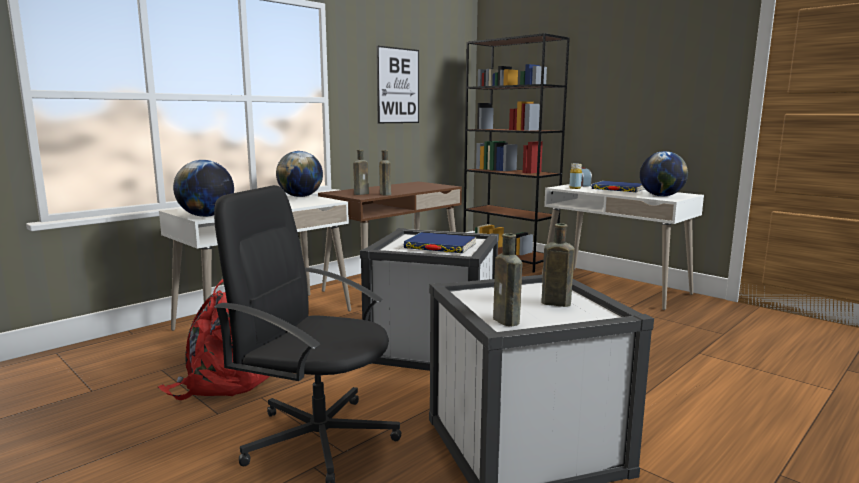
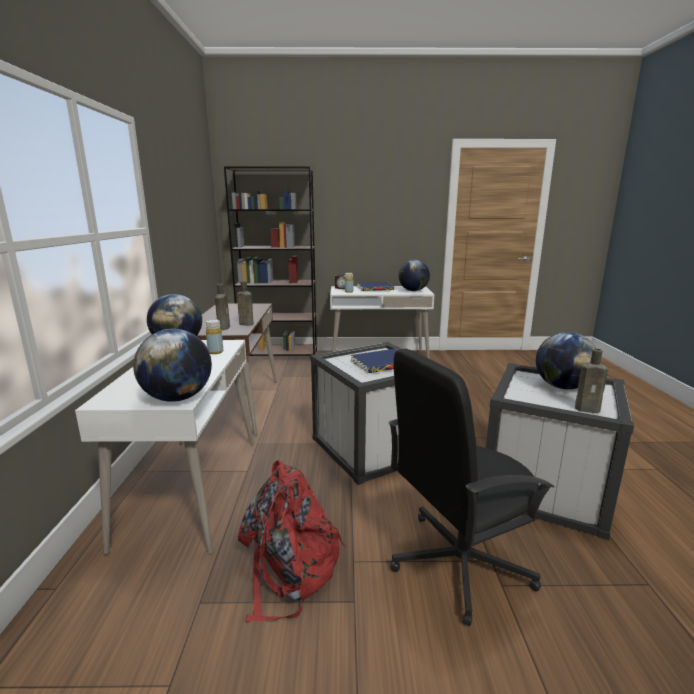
camera: 45 degrees left, 5 degrees up
picture [377,46,419,123] -> none
brown bottle [541,223,575,307] -> globe [536,332,596,389]
none -> yellow bottle [206,319,223,354]

